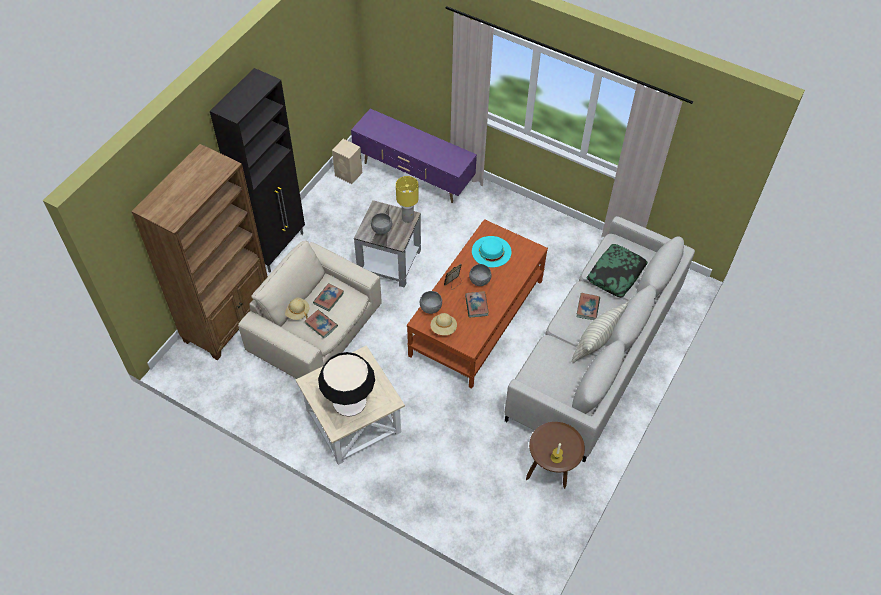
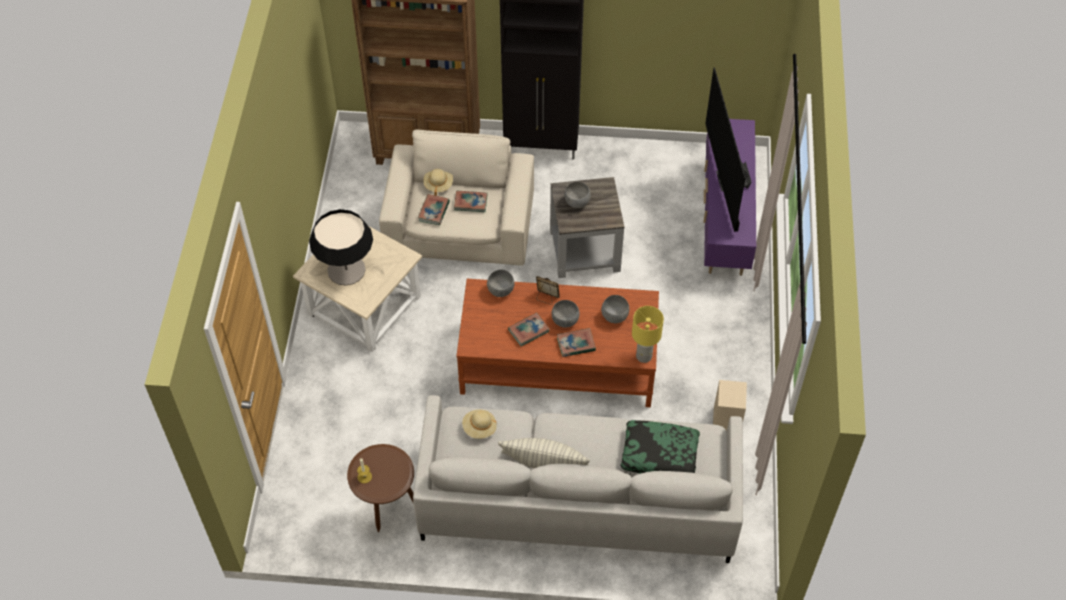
camera: 65 degrees right, 0 degrees up
beige speaker [332,139,362,184] -> beige speaker moved to [713,380,747,431]
yellow table lamp [396,176,419,223] -> yellow table lamp moved to [632,306,664,363]
beige hat [431,313,457,335] -> beige hat moved to [462,410,497,439]
turquoise hat [472,236,512,267] -> grey bowl [601,295,629,323]
book [577,293,600,320] -> book moved to [557,328,596,357]
none -> television [705,67,751,232]

